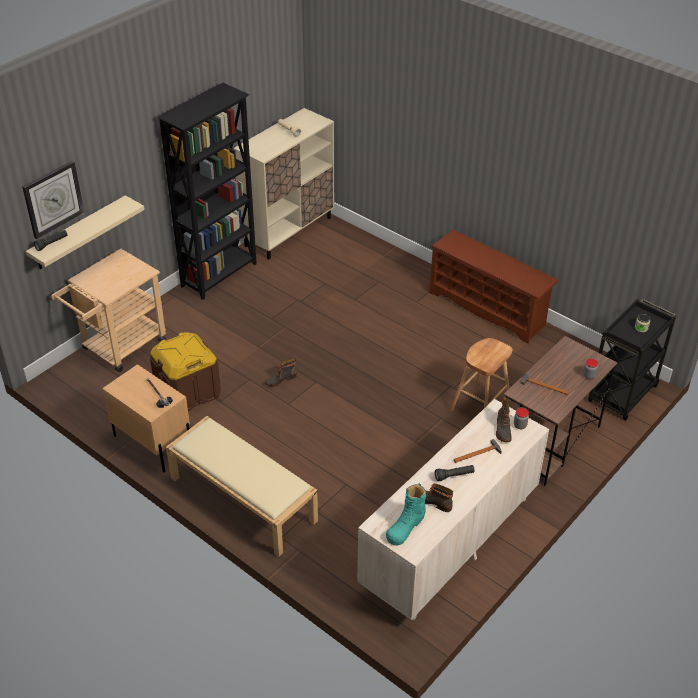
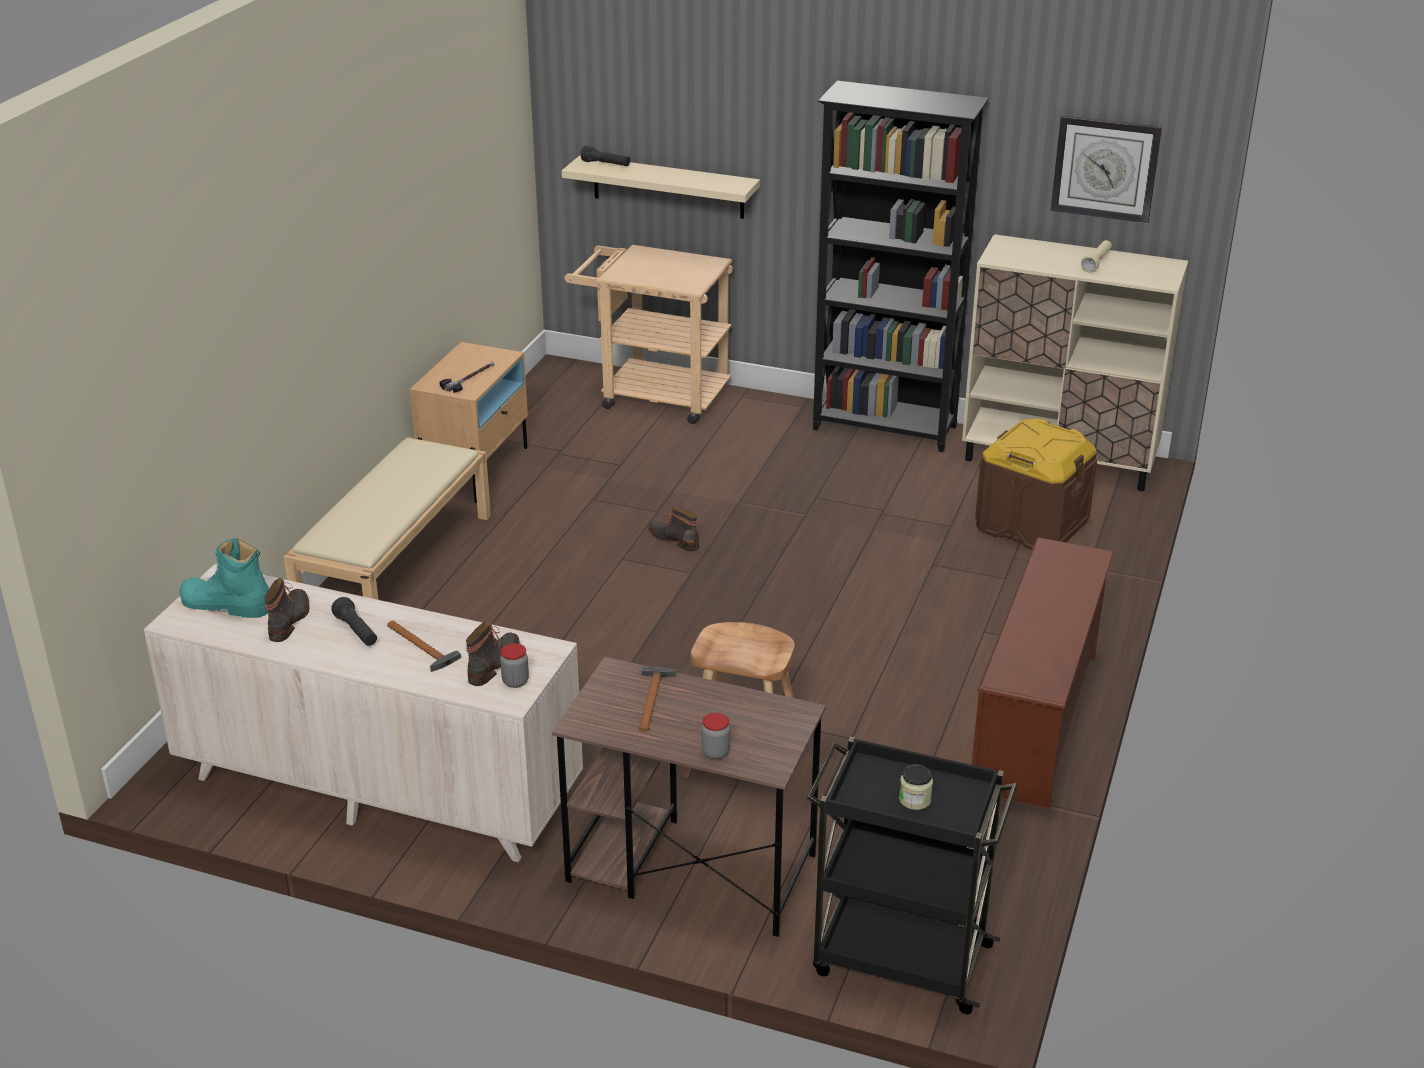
camera: 70 degrees right, 10 degrees down
wall clock [22,161,85,239] -> wall clock moved to [1051,115,1162,223]
brown storage box [150,332,221,411] -> brown storage box moved to [975,419,1097,550]
boot [496,397,512,442] -> boot turned 135 degrees clockwise [466,621,520,686]

